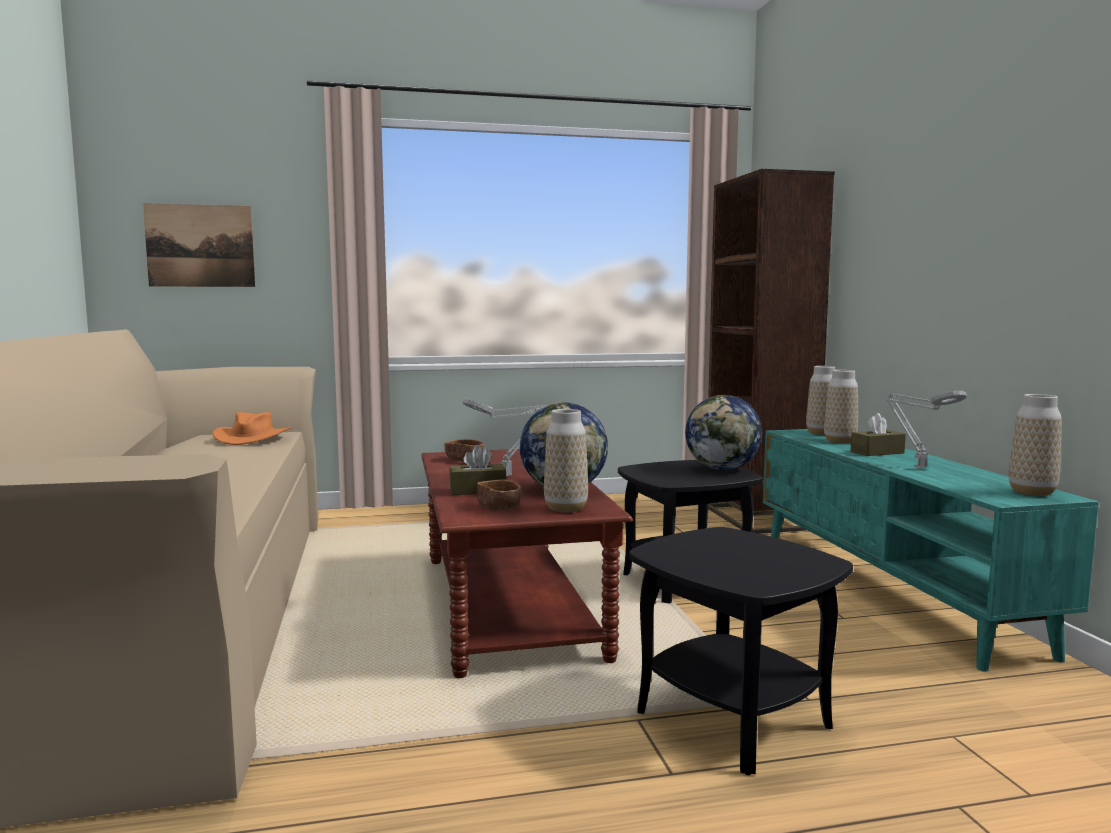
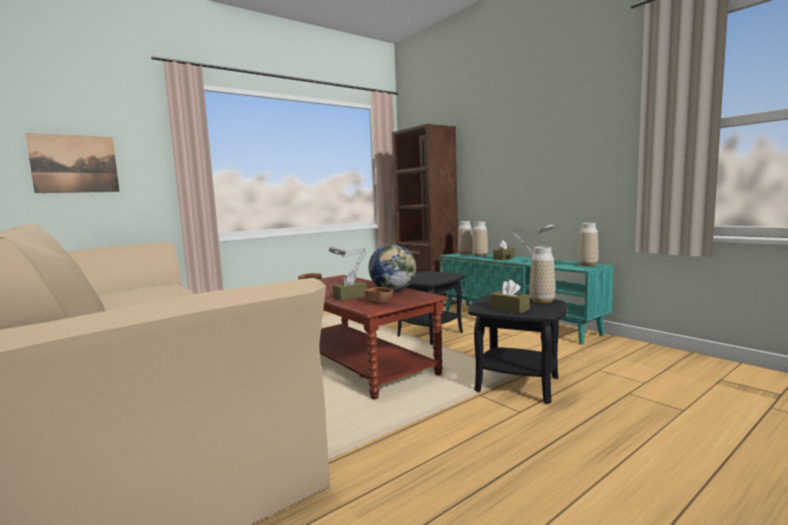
camera: 25 degrees left, 0 degrees up
orange hat [212,412,291,445] -> none
vase [544,409,588,513] -> vase moved to [529,246,555,304]
globe [685,395,762,470] -> none
none -> brown tissue box [490,280,530,314]

